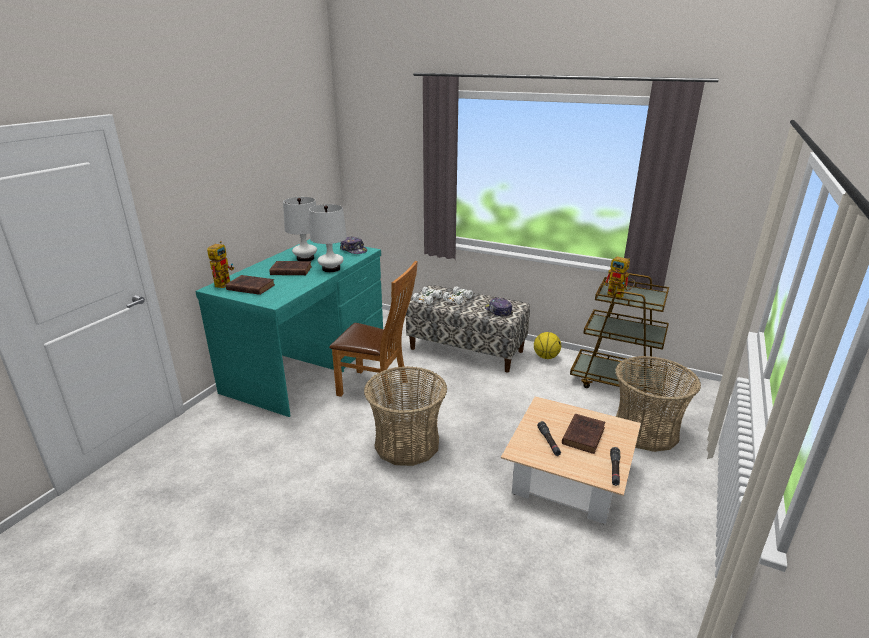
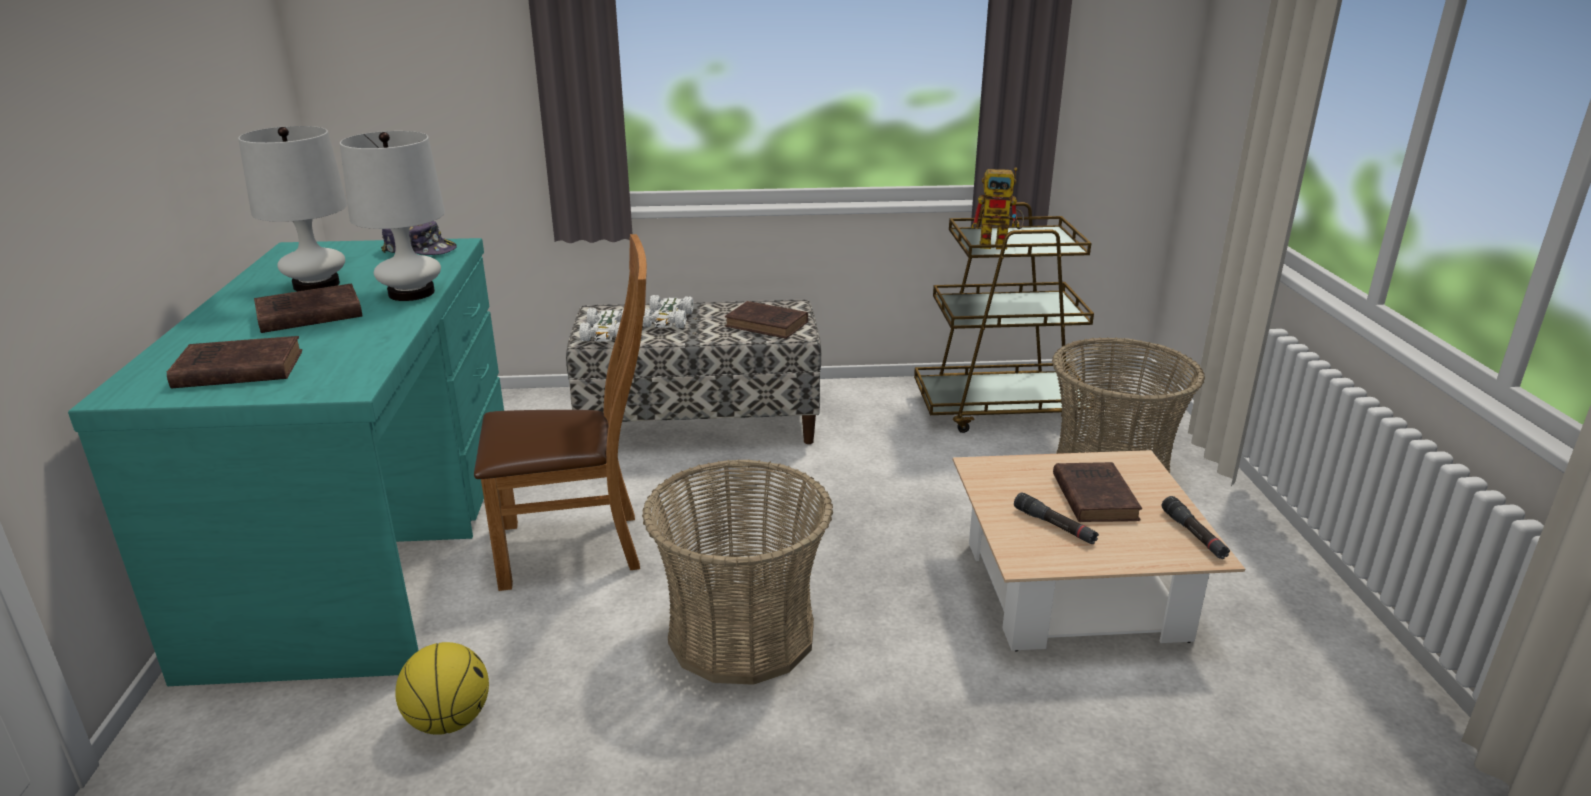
camera: 30 degrees left, 0 degrees up
toy robot [207,241,234,288] -> none
cap [485,298,513,316] -> brown book [725,301,808,339]
basketball [534,332,561,359] -> basketball moved to [395,642,489,735]

